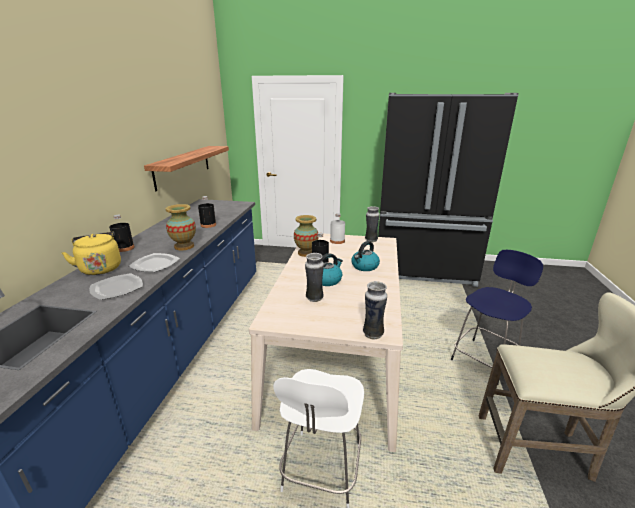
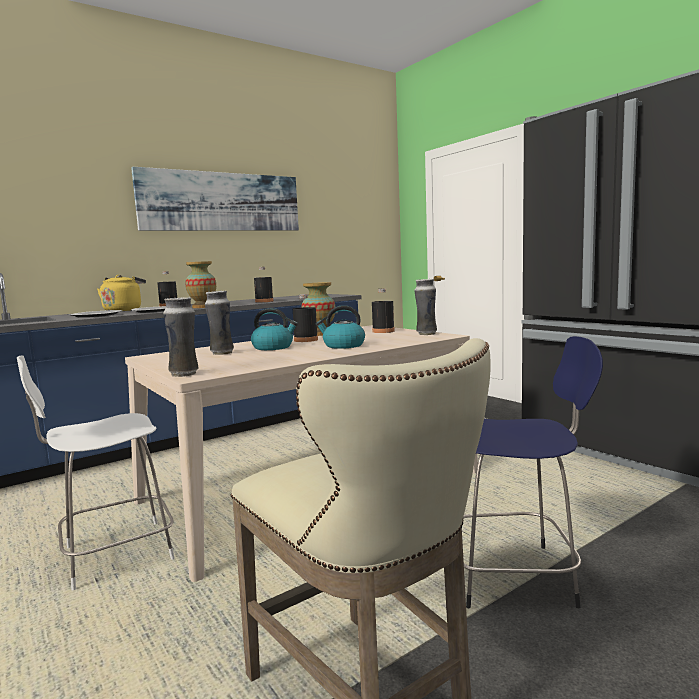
camera: 45 degrees right, 15 degrees down
shelf [144,146,229,191] -> none
white bottle [330,213,345,244] -> black bottle [372,288,395,333]
none -> picture [131,167,299,231]

